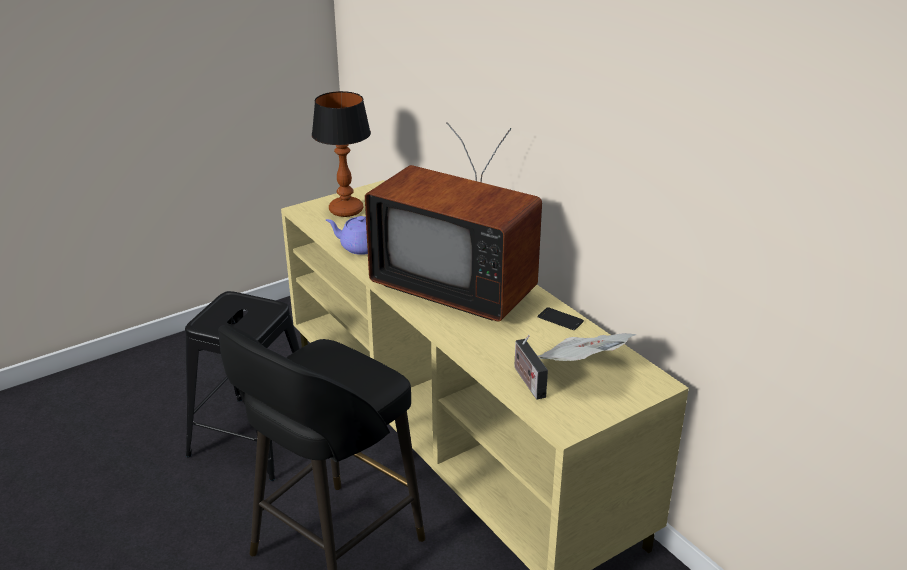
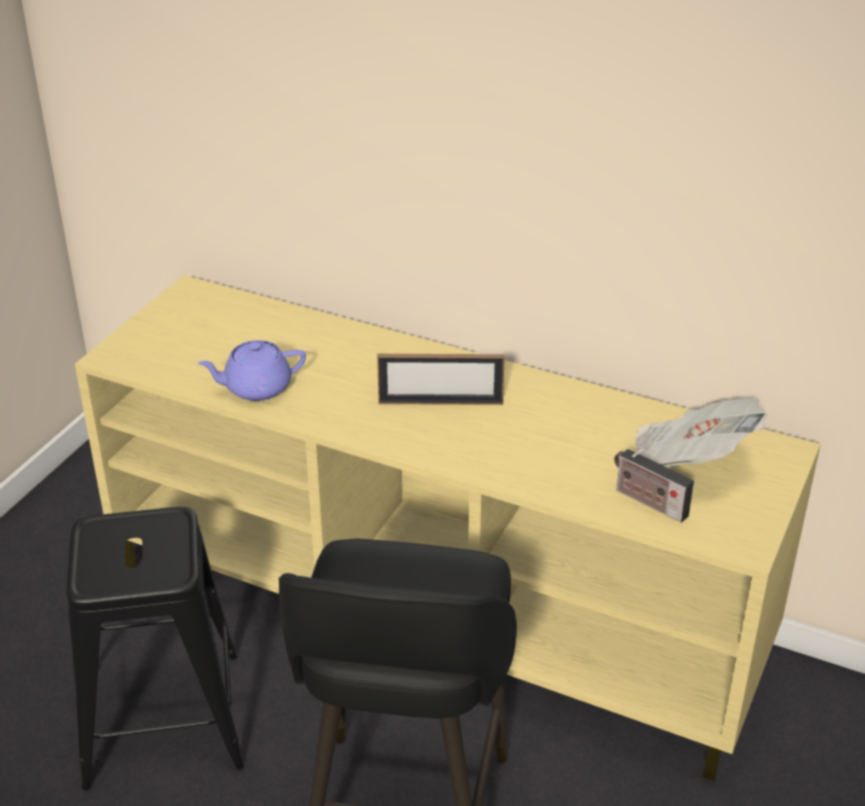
camera: 30 degrees left, 5 degrees up
table lamp [312,91,371,217] -> none
television [365,122,542,321] -> picture frame [377,354,505,405]
phone [538,307,584,330] -> none

